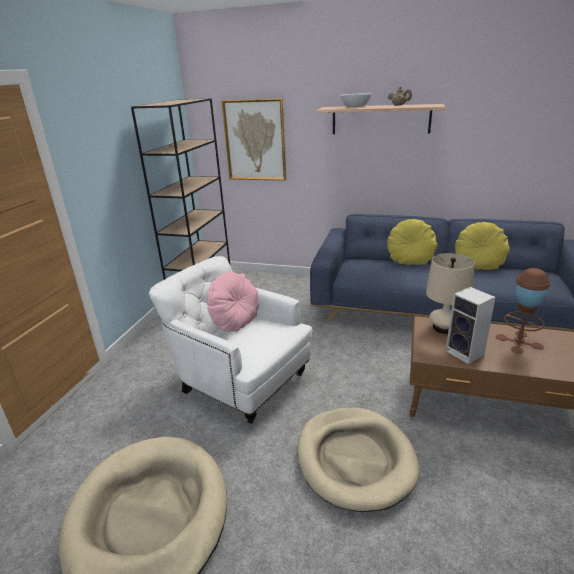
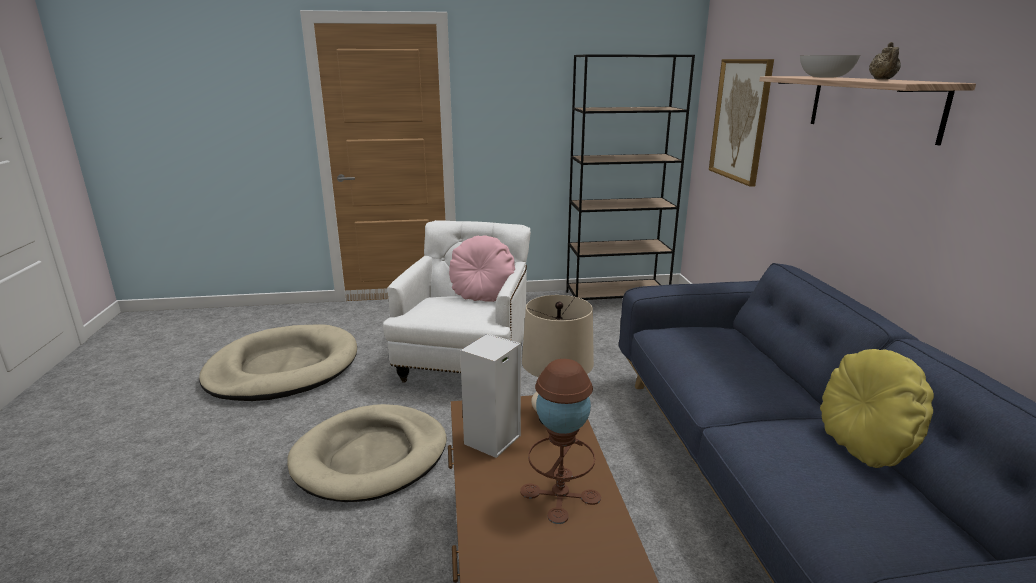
camera: 65 degrees right, 5 degrees down
yellow pillow [387,219,437,265] -> none

